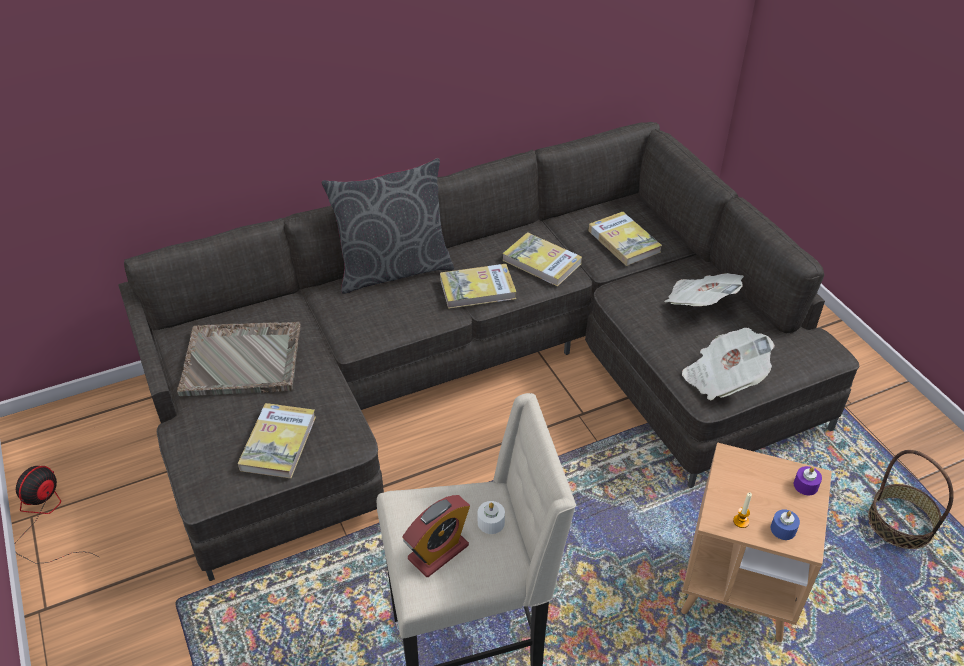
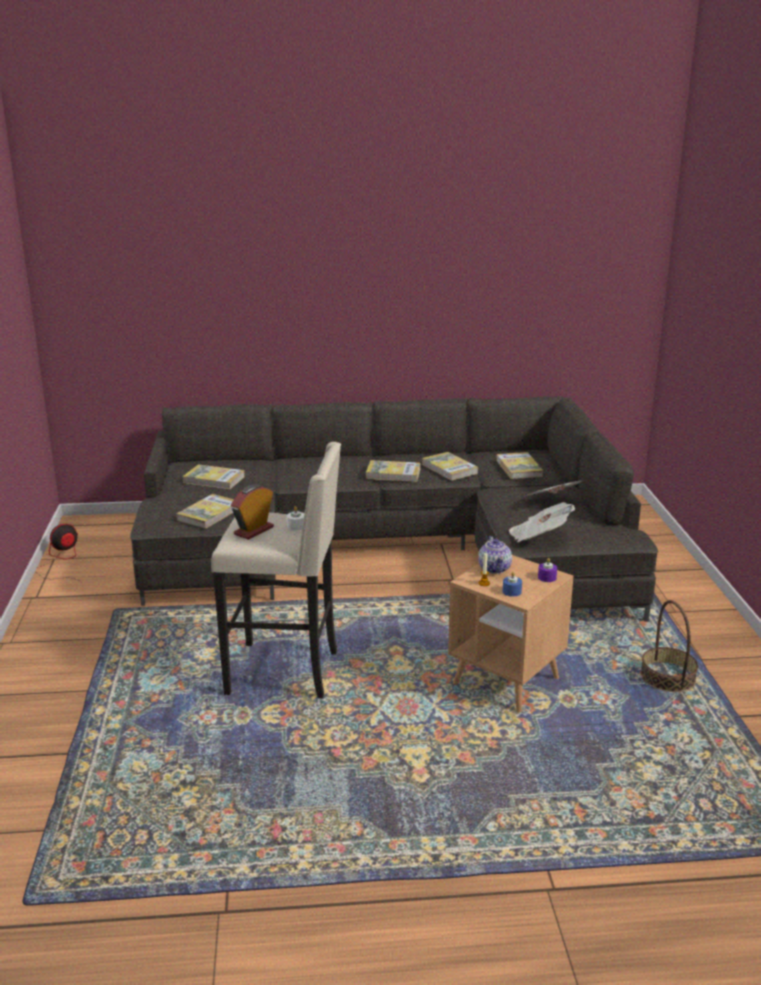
camera: 20 degrees right, 20 degrees down
grey tray [177,322,301,396] -> book [182,464,245,489]
grey pillow [321,158,454,294] -> none
alarm clock [403,495,470,577] -> alarm clock turned 150 degrees clockwise [231,484,274,540]
none -> teapot [478,536,512,574]

